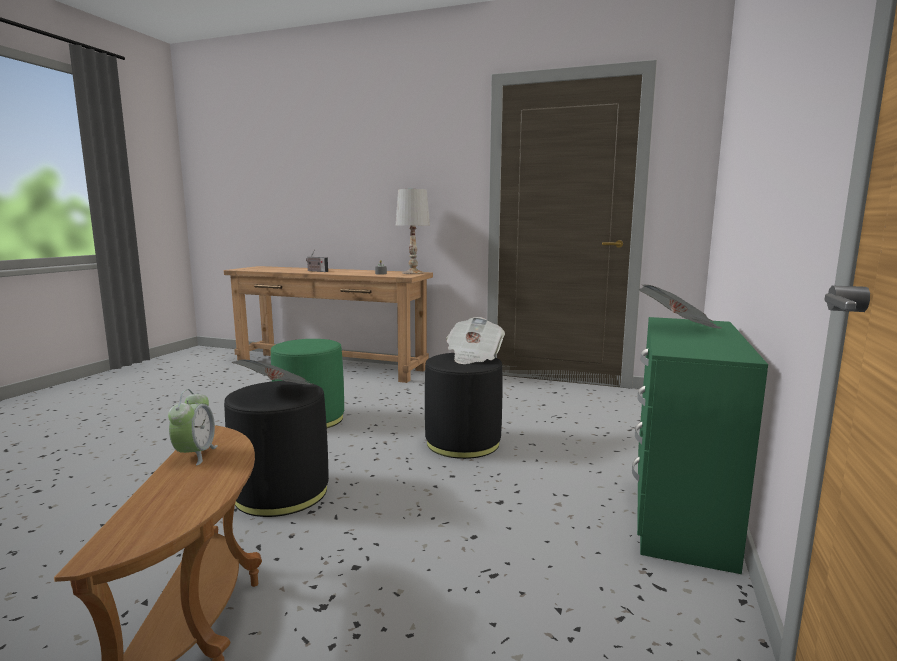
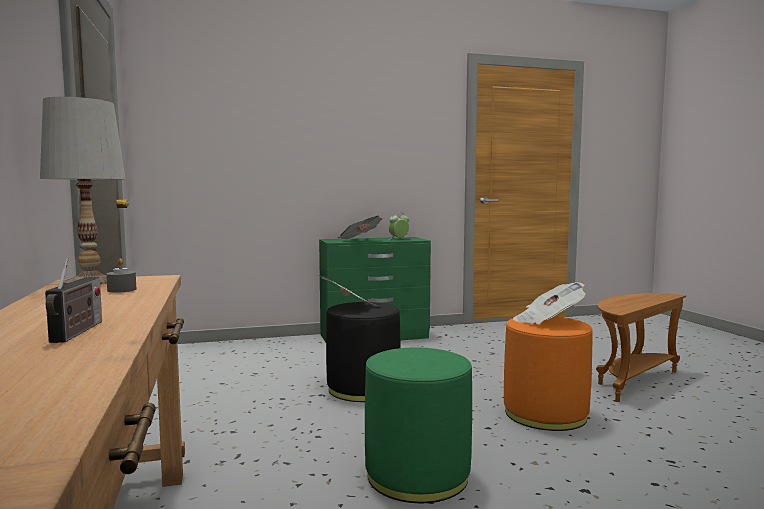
camera: 125 degrees left, 5 degrees down
alarm clock [168,389,218,465] -> alarm clock moved to [388,212,409,240]
black ottoman [224,381,329,517] -> orange ottoman [504,316,593,431]

